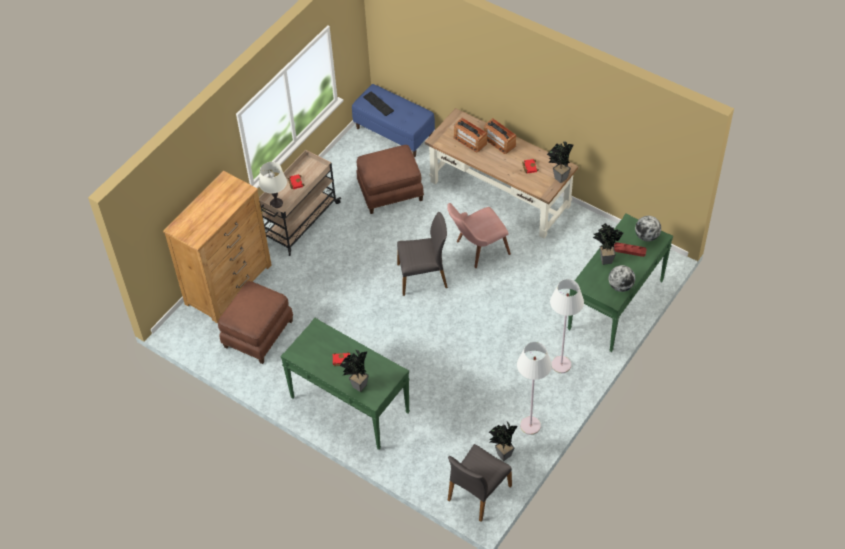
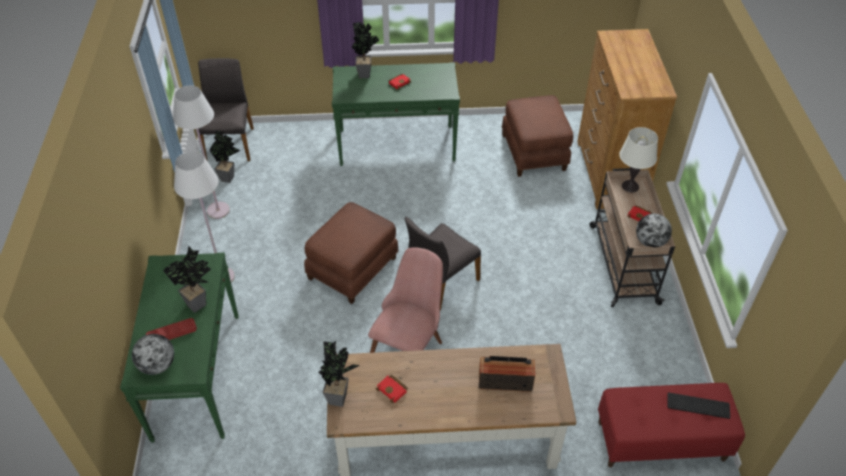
camera: 140 degrees right, 5 degrees down
blue bench [352,84,435,157] -> red bench [598,383,745,467]
brown ottoman [357,145,424,214] -> brown ottoman moved to [304,202,399,304]
radio [484,119,516,154] -> none
globe [609,265,635,292] -> globe moved to [636,213,672,248]

